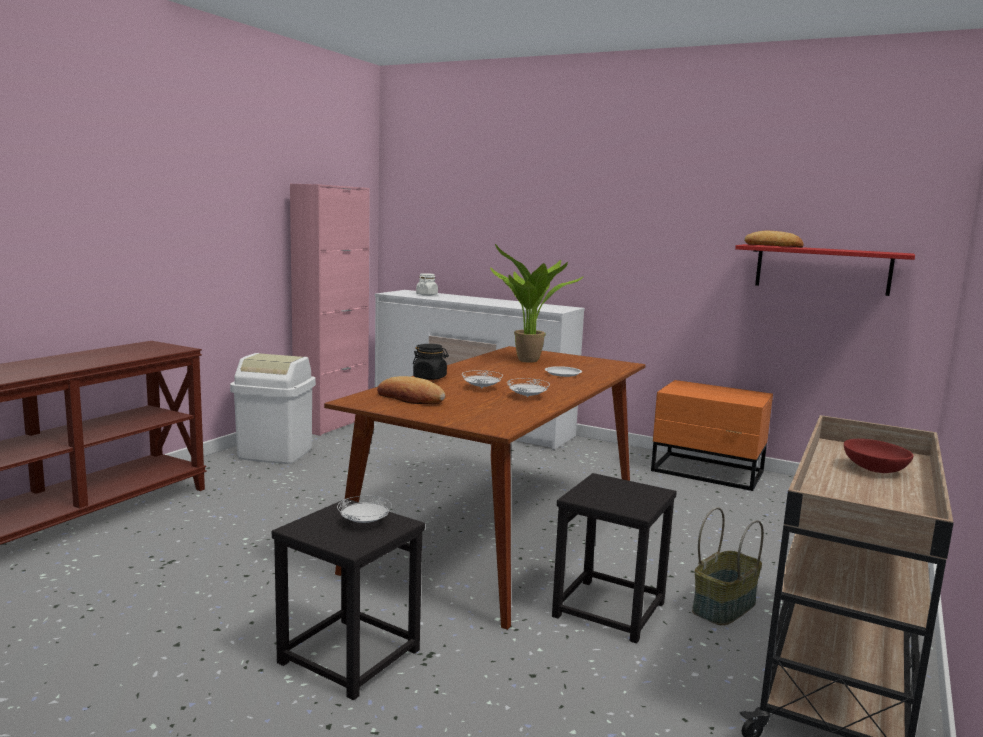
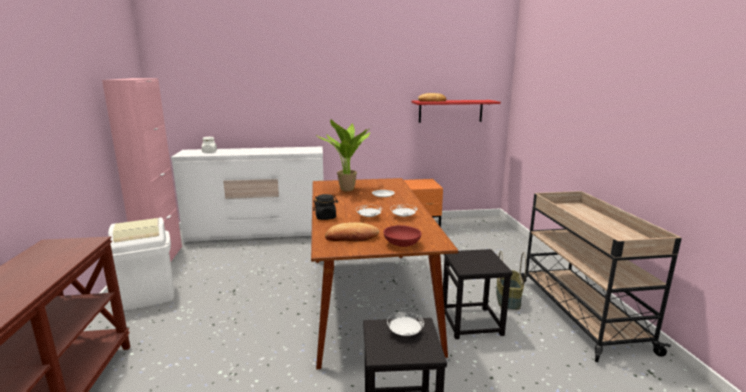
camera: 35 degrees left, 5 degrees up
red bowl [844,439,914,473] -> red bowl moved to [383,225,422,247]

